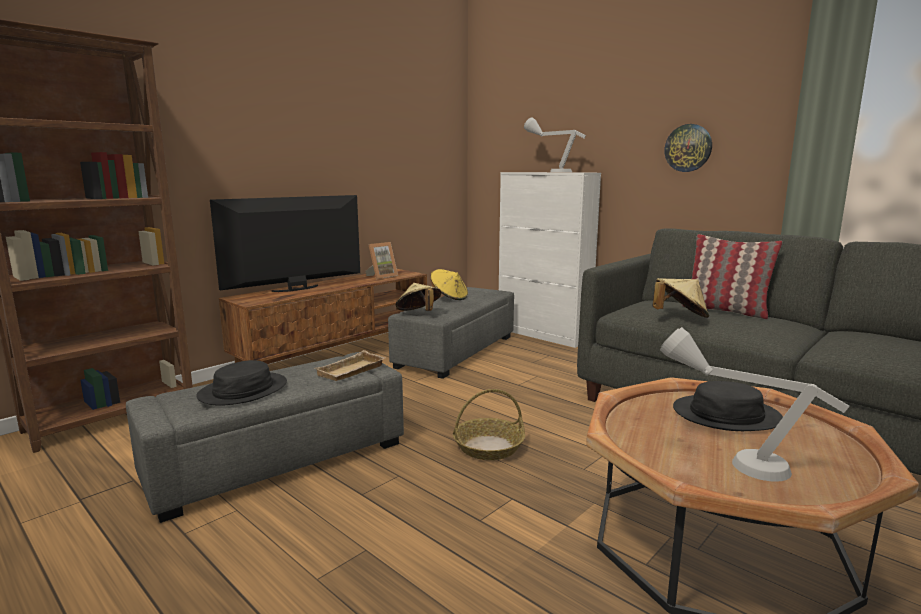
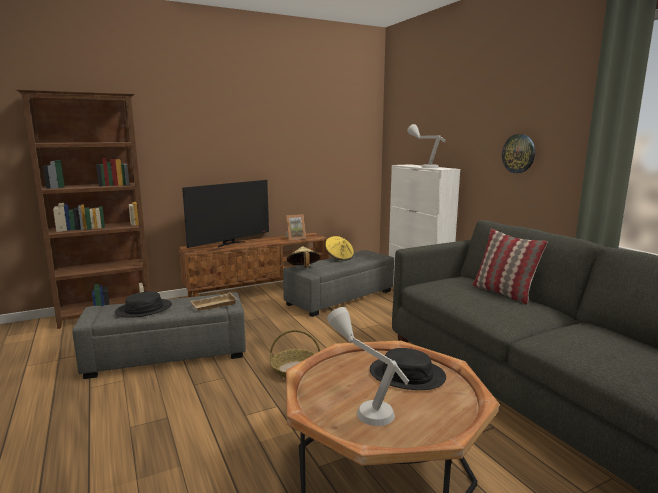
camera: 20 degrees right, 0 degrees up
television [210,195,360,292] -> television turned 150 degrees clockwise [182,180,269,248]
beige hat [653,278,709,318] -> none

